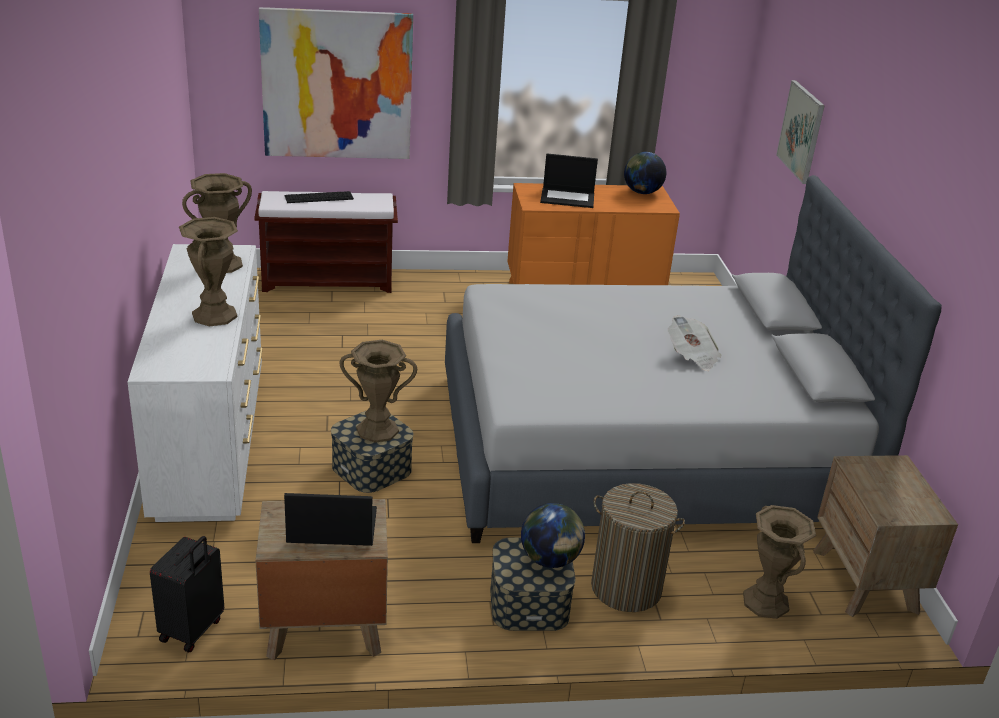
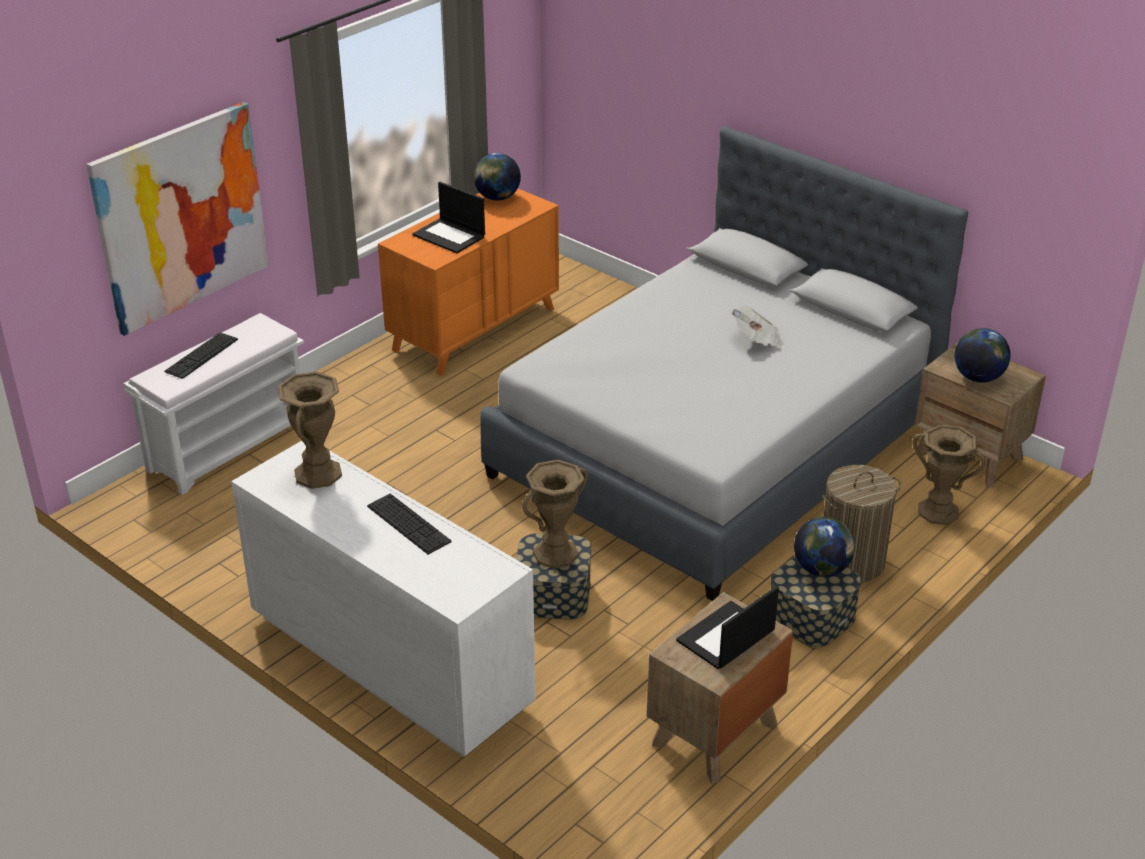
camera: 40 degrees left, 5 degrees up
black suitcase [150,536,224,652] -> none
brown vase [179,217,238,327] -> keyboard [367,494,451,555]
brown bench [254,191,398,293] -> white bench [123,313,304,495]
laptop [540,154,598,208] -> laptop turned 75 degrees clockwise [412,182,485,253]
picture [776,80,825,184] -> none
none -> globe [954,328,1011,383]

